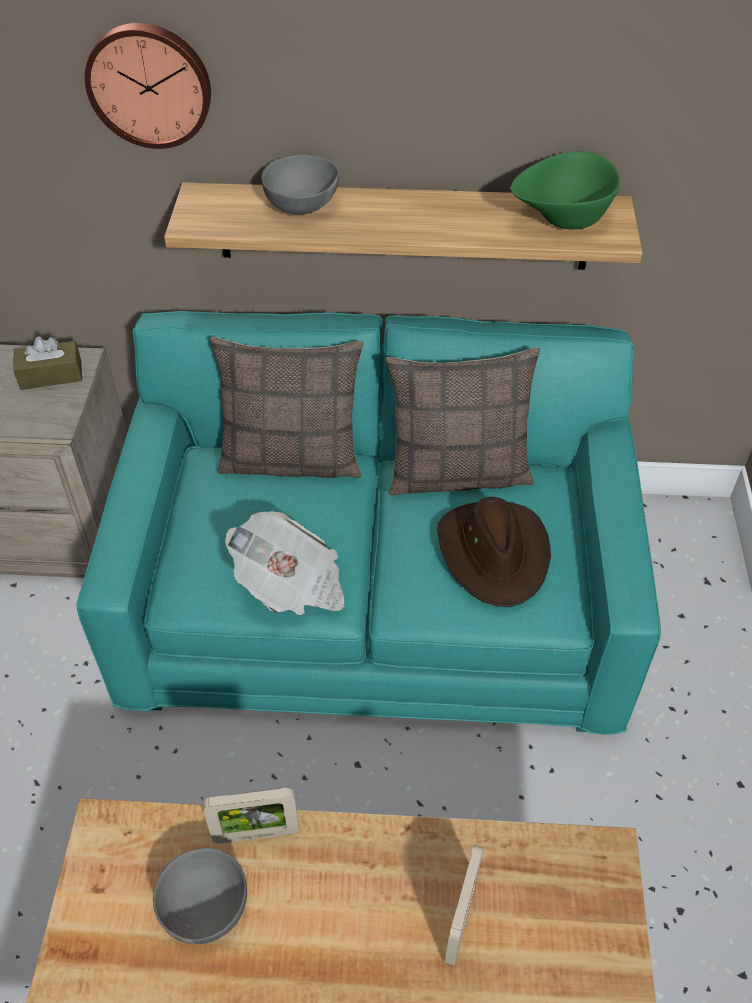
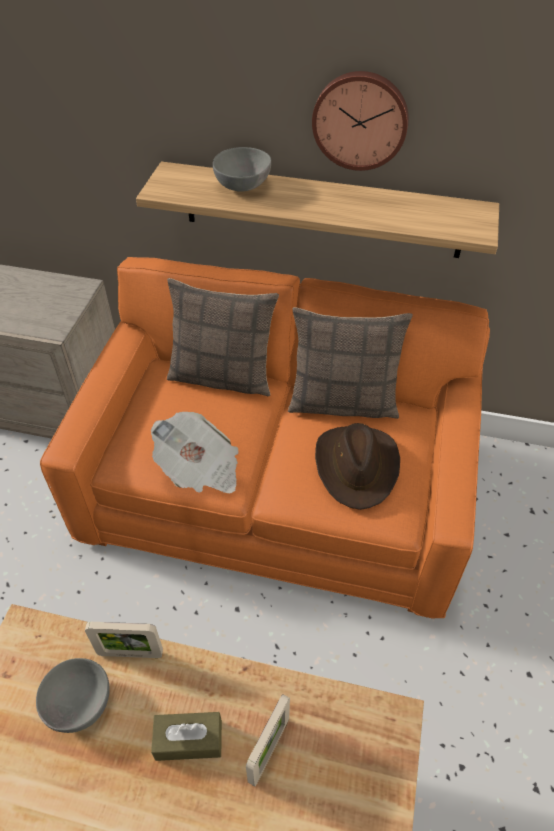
camera: 10 degrees right, 0 degrees up
brown tissue box [13,336,82,390] -> brown tissue box moved to [151,712,222,761]
turquoise sofa [77,311,661,735] -> orange sofa [40,257,490,618]
wall clock [85,23,211,149] -> wall clock moved to [312,71,409,171]
green bowl [511,151,620,229] -> none

